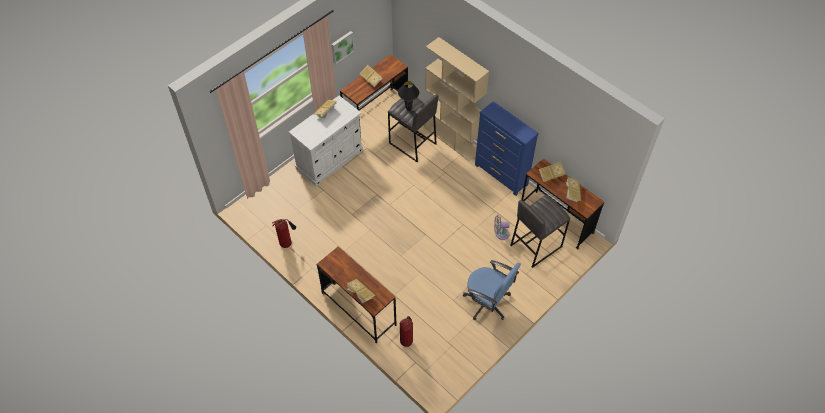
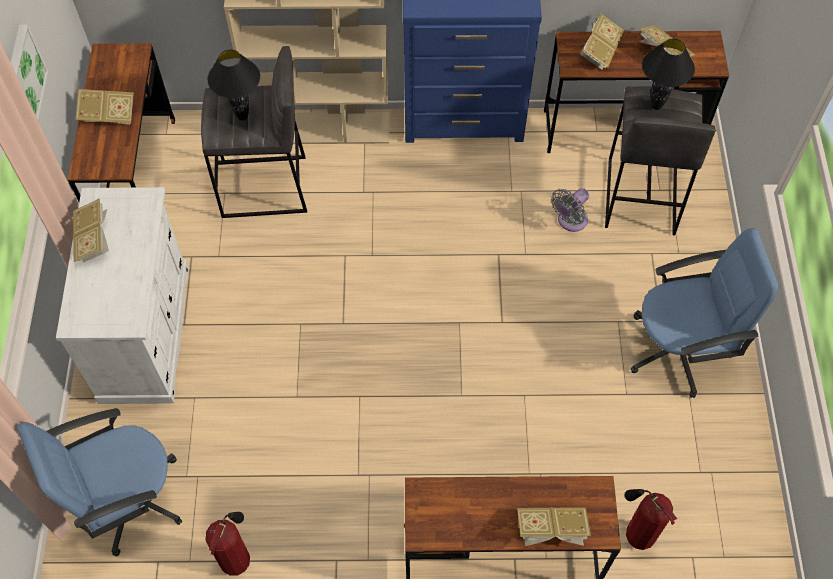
camera: 45 degrees left, 5 degrees up
none -> blue office chair [17,408,182,557]
none -> black table lamp [642,39,695,110]

